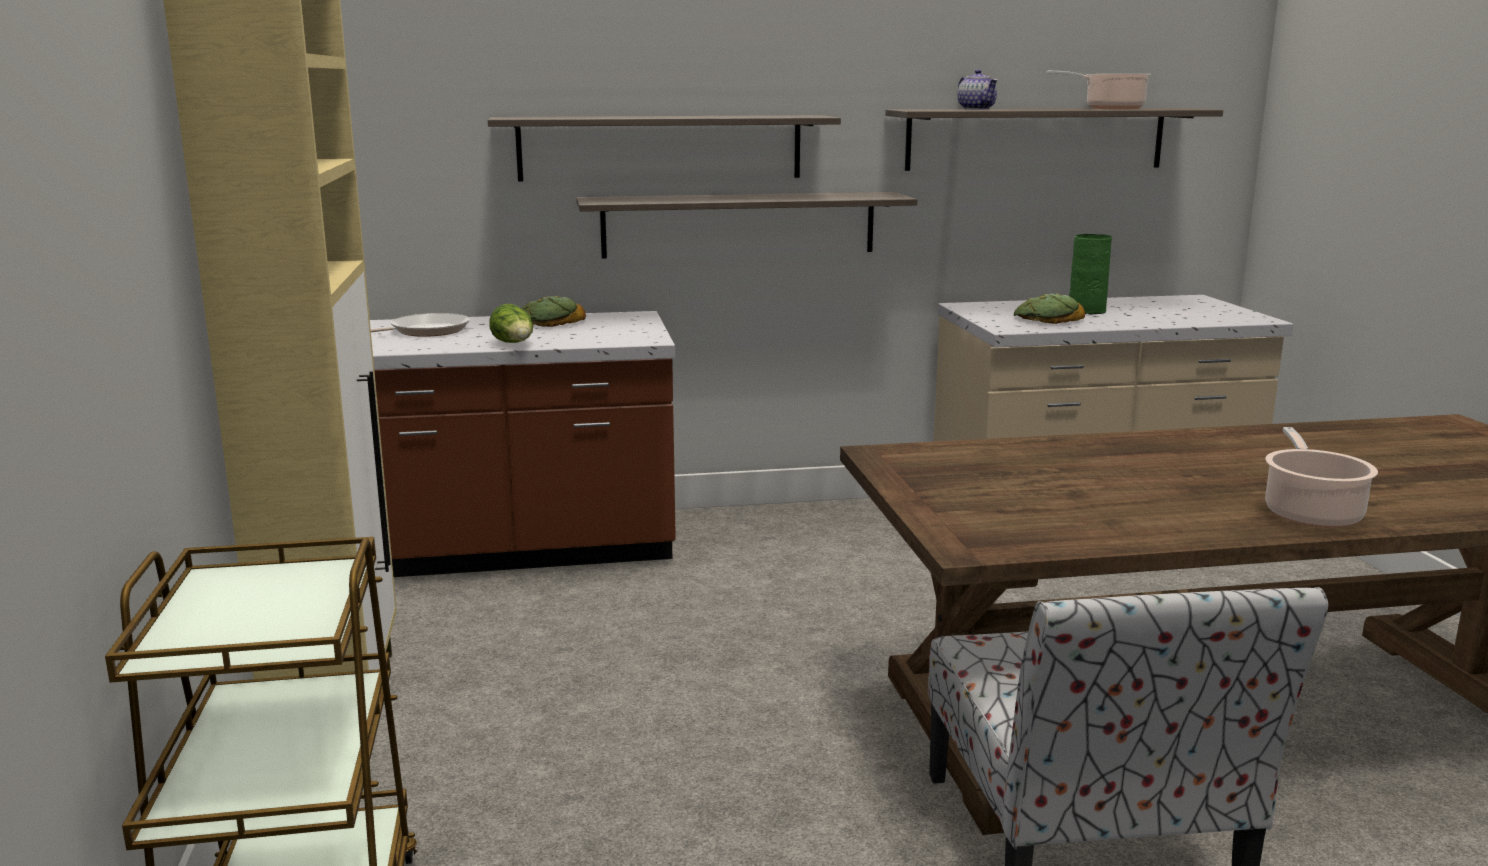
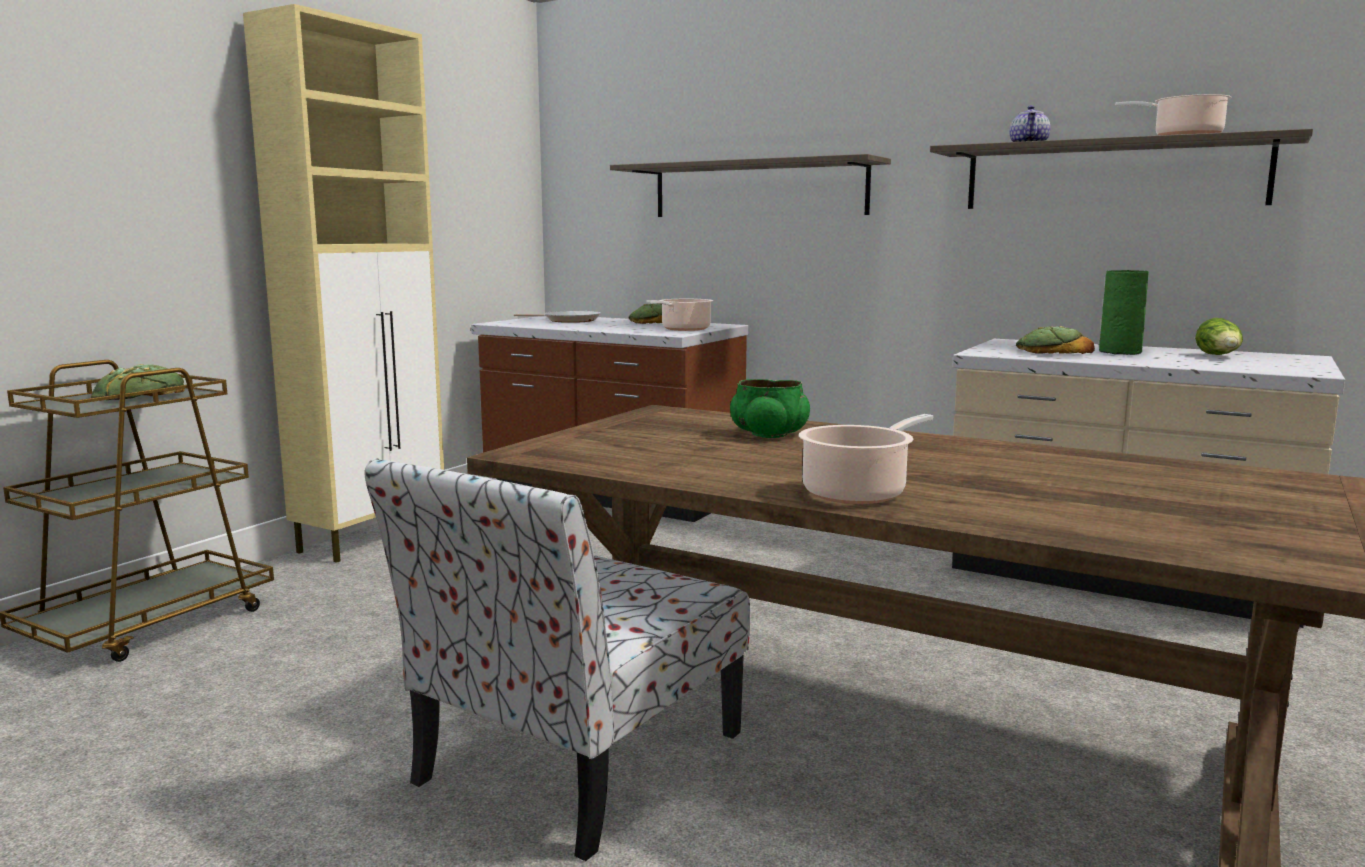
camera: 40 degrees right, 5 degrees down
lettuce [489,304,533,343] -> lettuce moved to [1195,318,1243,355]
shelf [576,192,917,258] -> none
none -> bread [91,364,185,400]
none -> cooking pot [646,299,713,331]
none -> green bowl [730,379,810,438]

